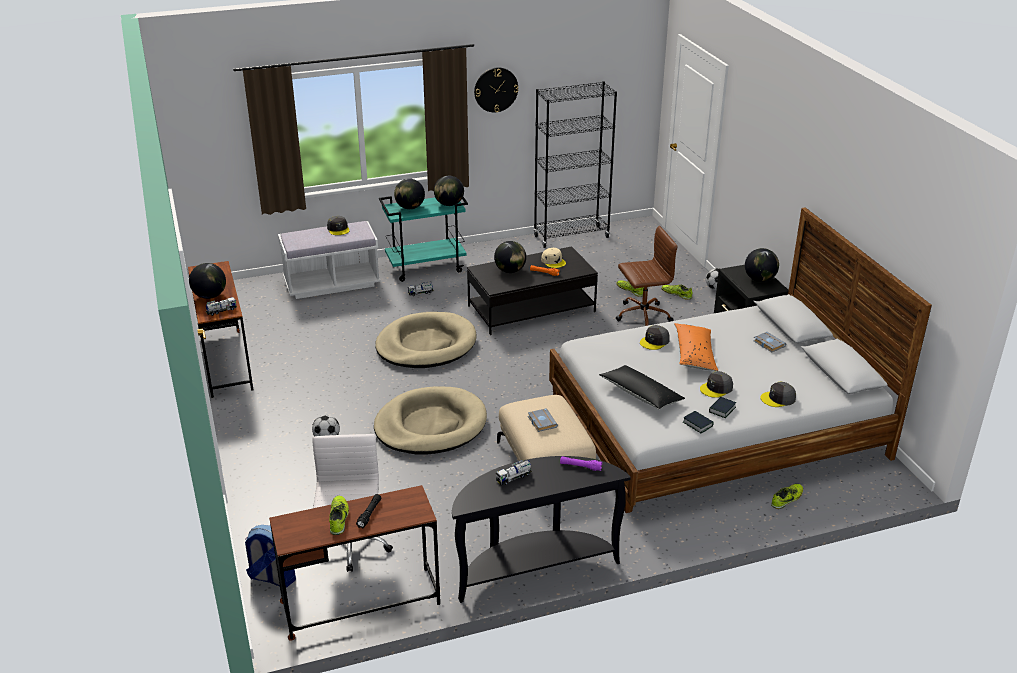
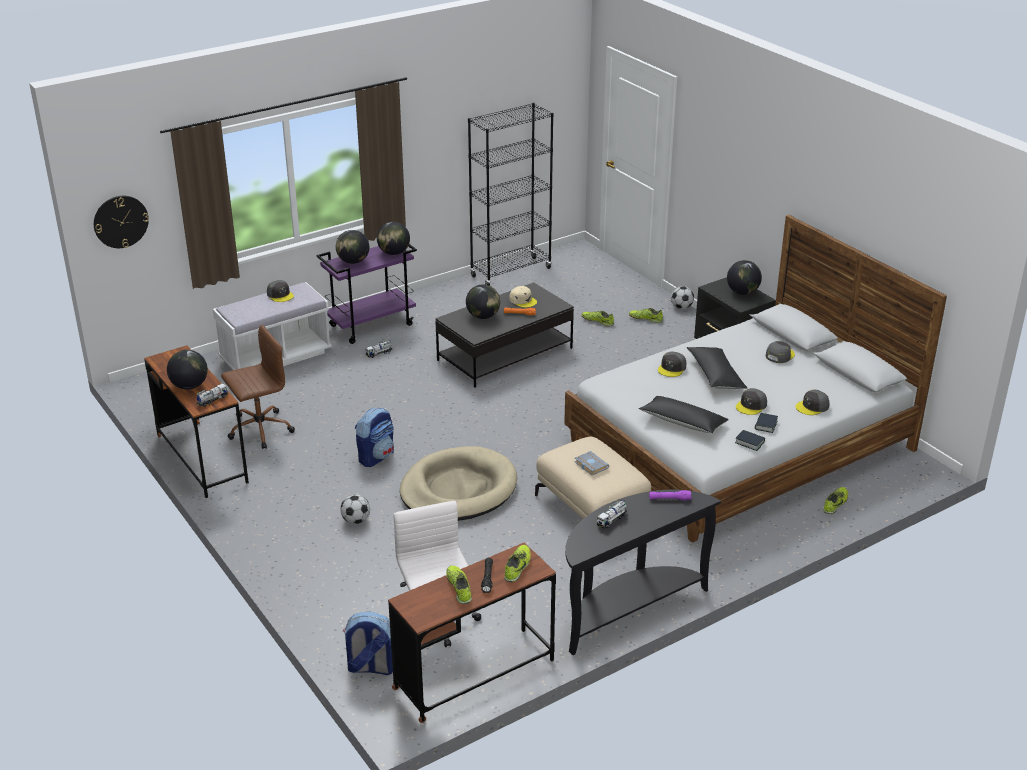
camera: 15 degrees left, 0 degrees up
beige dog bed [375,312,476,368] -> none
turquoise cart [379,196,468,282] -> purple cart [317,244,417,344]
wall clock [474,68,518,112] -> wall clock moved to [94,196,149,248]
brown office chair [616,226,678,326] -> brown office chair moved to [221,325,295,449]
orange pillow [674,323,718,371] -> black pillow [687,347,747,389]
grey book [753,332,786,352] -> grey cap [766,341,795,363]
none -> backpack [355,408,394,467]
none -> shoe [504,545,531,582]

